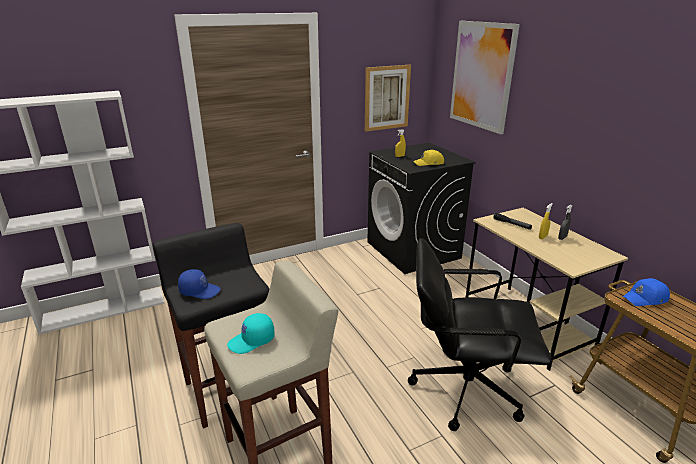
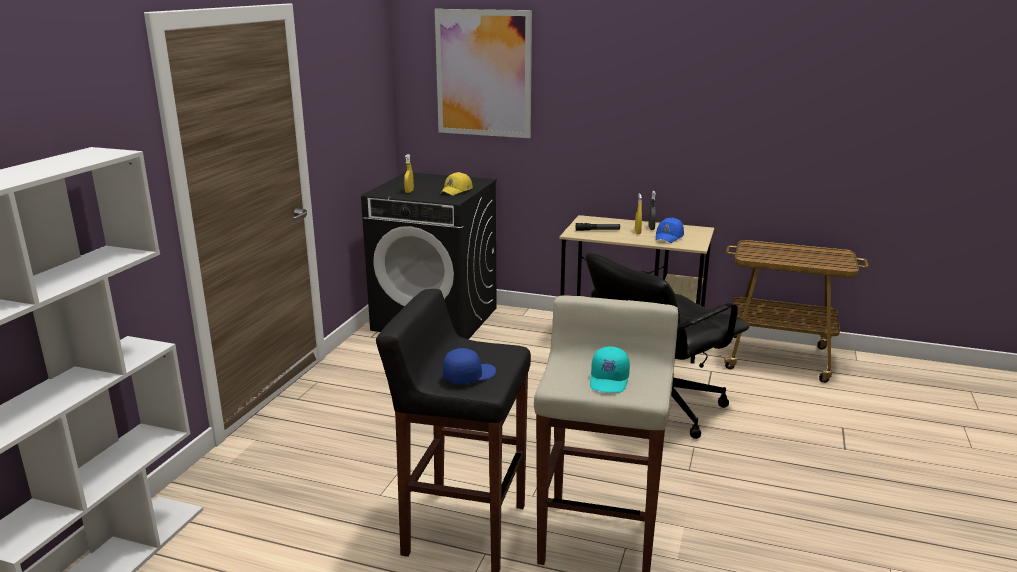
camera: 45 degrees left, 5 degrees down
picture [365,65,411,132] -> none
blue cap [623,278,670,306] -> blue cap moved to [656,217,684,243]

